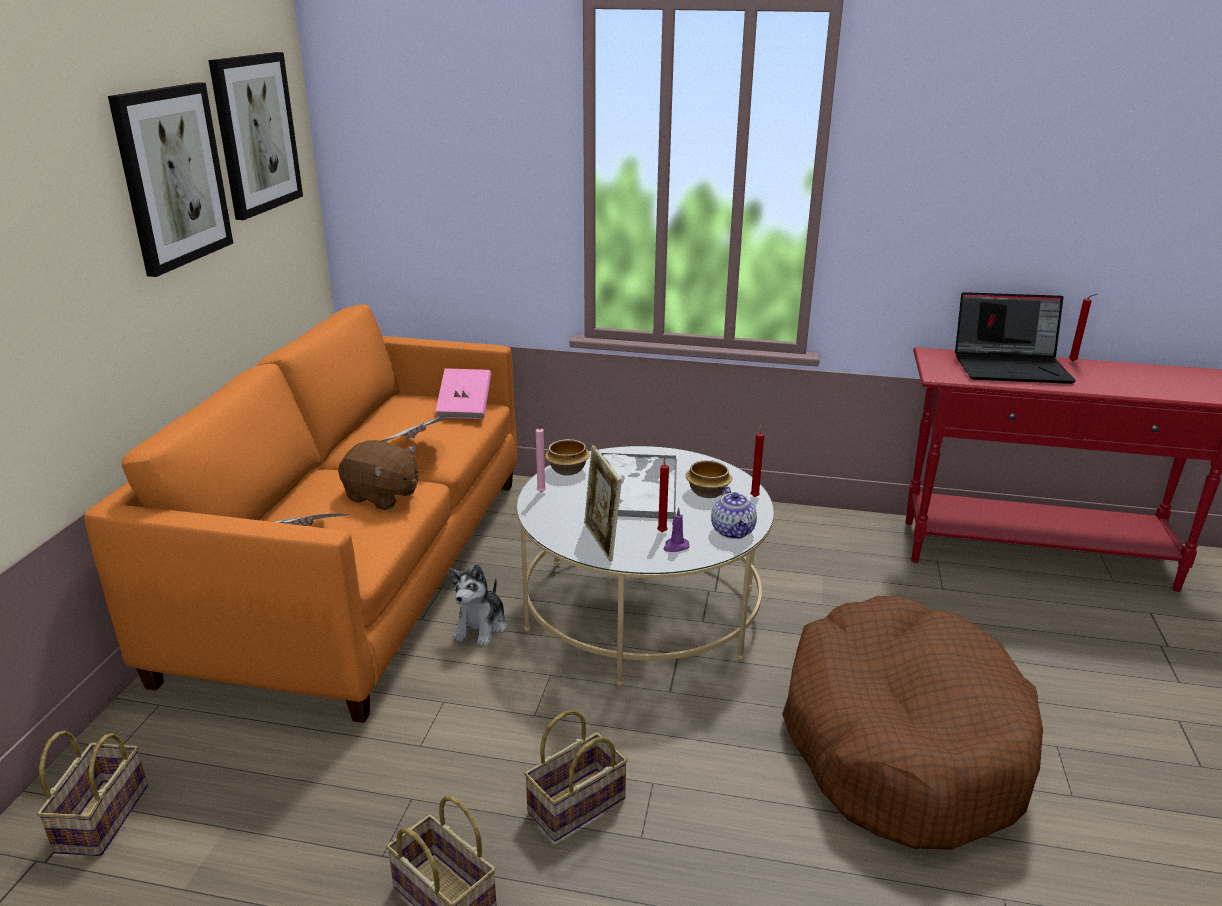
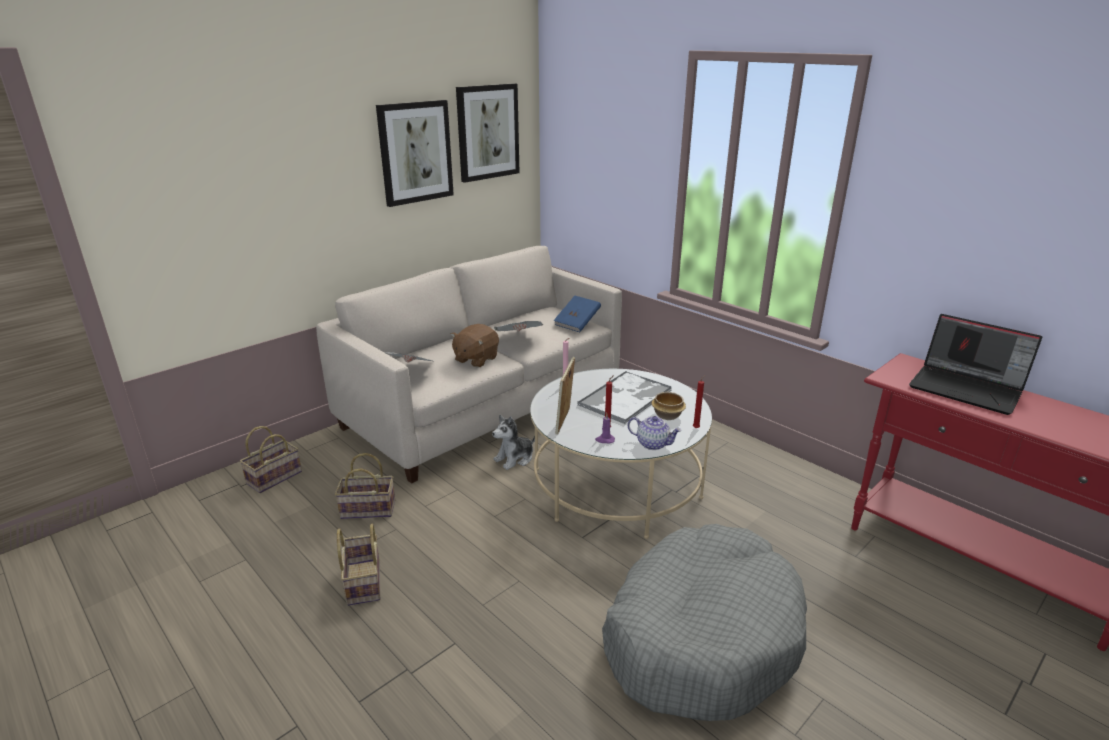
camera: 35 degrees right, 0 degrees up
orange sofa [84,304,517,723] -> beige sofa [316,246,622,484]
brown plush toy [338,440,419,510] -> brown plush toy turned 60 degrees clockwise [450,324,499,368]
pink book [435,368,492,419] -> blue book [553,296,601,332]
basket [524,710,628,842] -> basket moved to [335,453,395,519]
bowl [545,439,590,475] -> none
teapot [711,486,757,539] -> teapot turned 90 degrees counterclockwise [628,416,682,450]
brown dog bed [782,596,1043,850] -> grey dog bed [602,524,807,721]
red candle [1069,294,1097,362] -> none

